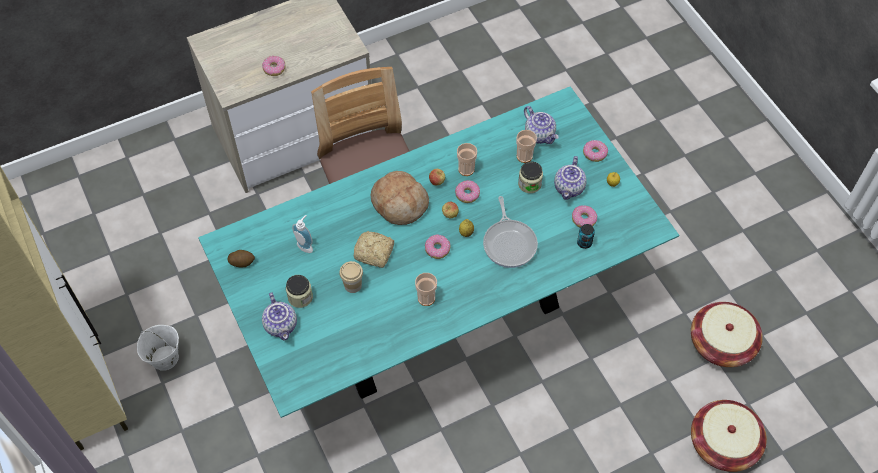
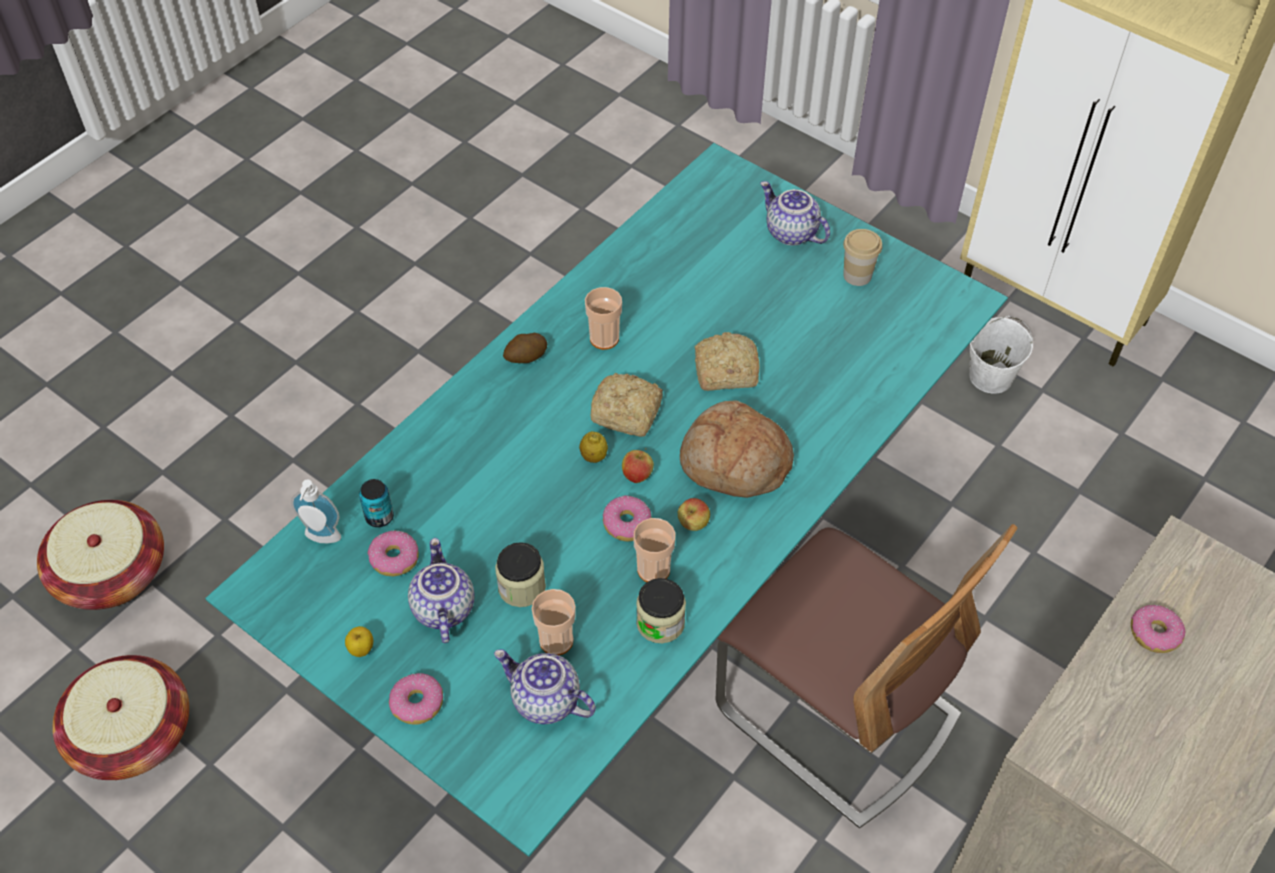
camera: 155 degrees right, 5 degrees down
potato [228,250,255,267] -> potato moved to [503,333,547,363]
jar [286,275,313,308] -> jar moved to [636,578,686,643]
soap dispenser [292,215,313,253] -> soap dispenser moved to [291,479,341,543]
cup [339,261,363,293] -> cup moved to [843,229,882,286]
donut [425,235,450,259] -> bread [590,373,663,437]
frying pan [483,196,538,268] -> none

